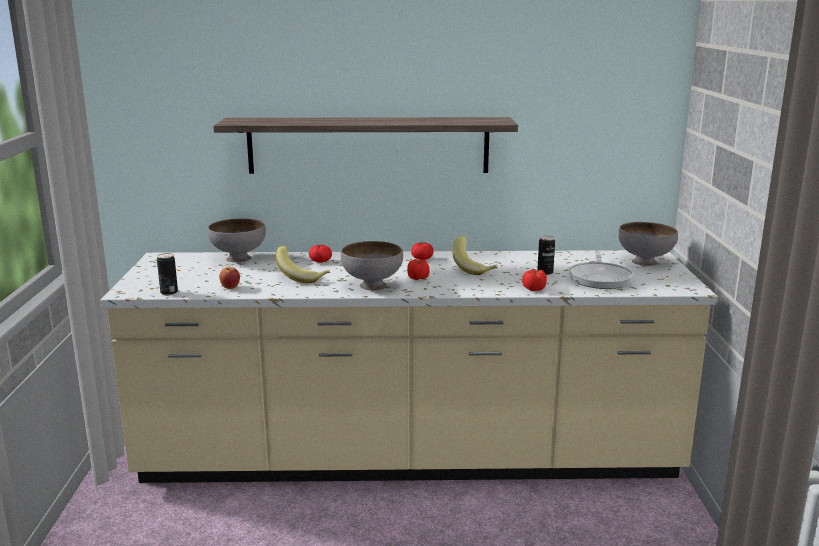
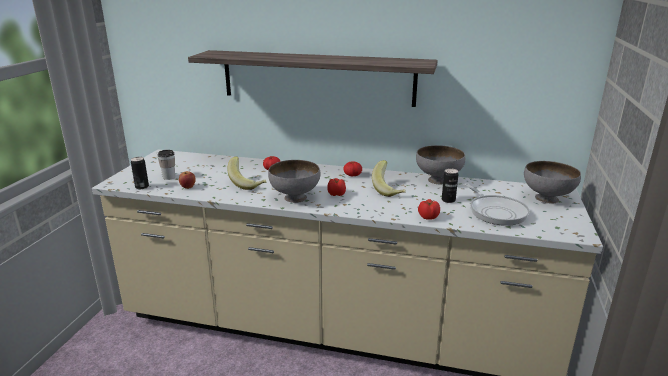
camera: 15 degrees right, 5 degrees up
grey bowl [208,218,266,262] -> grey bowl moved to [416,145,465,184]
frying pan [569,251,633,289] -> frying pan turned 45 degrees counterclockwise [464,183,530,226]
none -> cup [158,150,175,180]

